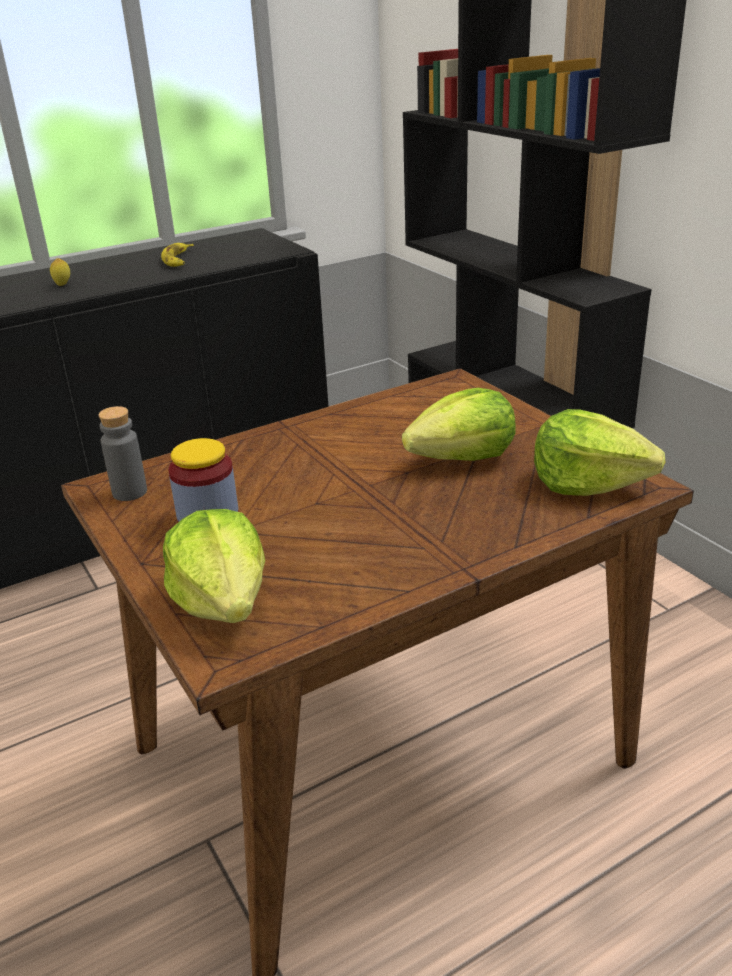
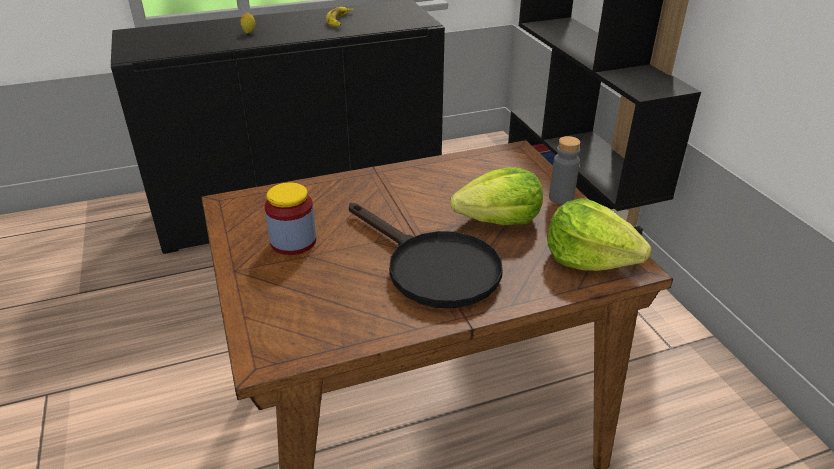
camera: 10 degrees right, 5 degrees up
grey bottle [98,406,147,501] -> grey bottle moved to [549,136,580,204]
lettuce [163,509,265,623] -> none
none -> black frying pan [349,203,503,308]

